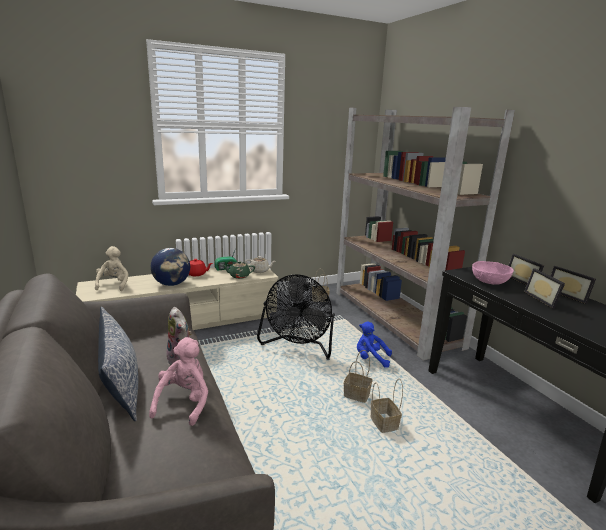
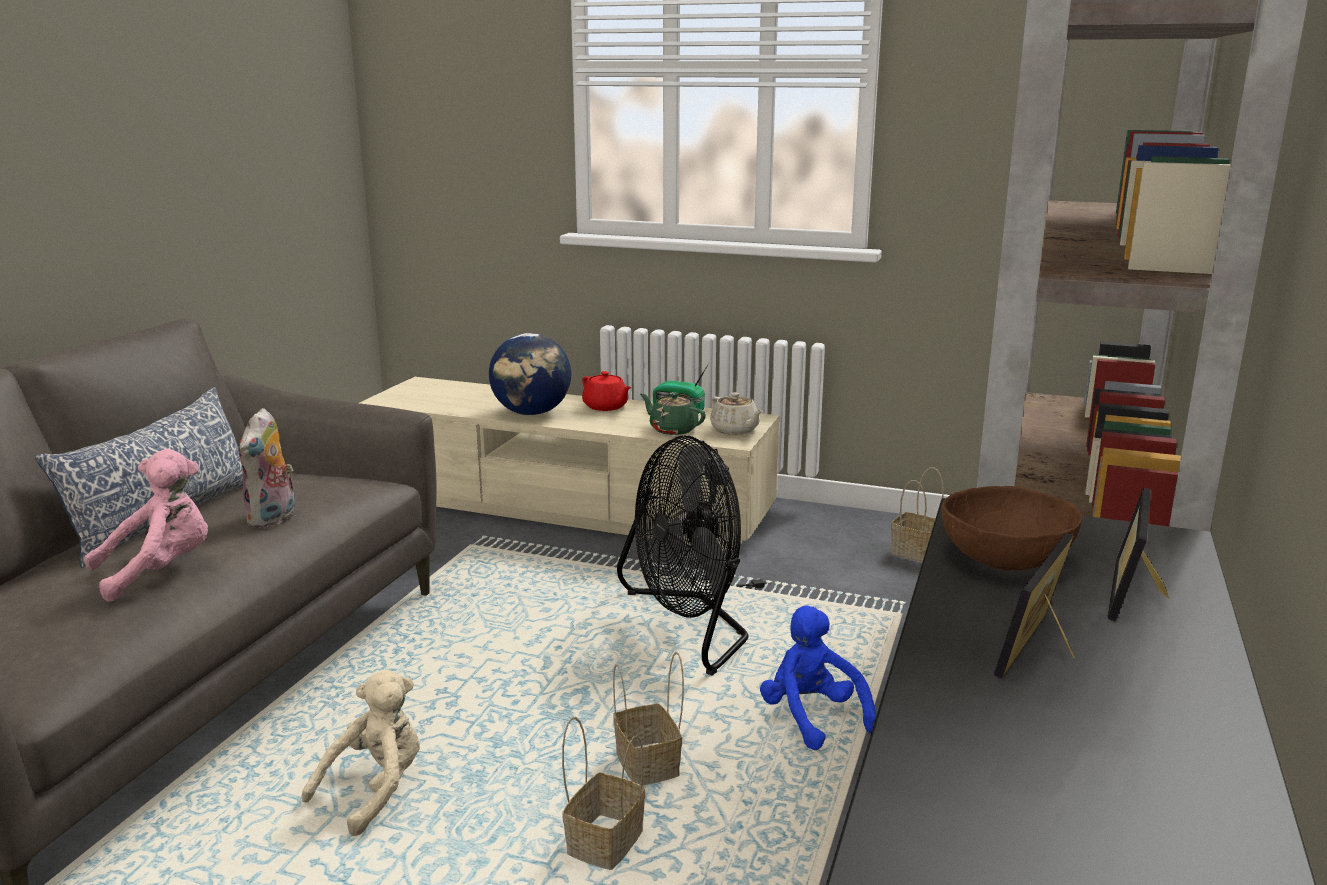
camera: 45 degrees right, 0 degrees up
beige plush toy [95,246,128,291] -> beige plush toy moved to [301,670,420,836]
pink bowl [472,261,514,285] -> brown bowl [941,486,1082,570]
picture frame [551,266,596,304] -> none

